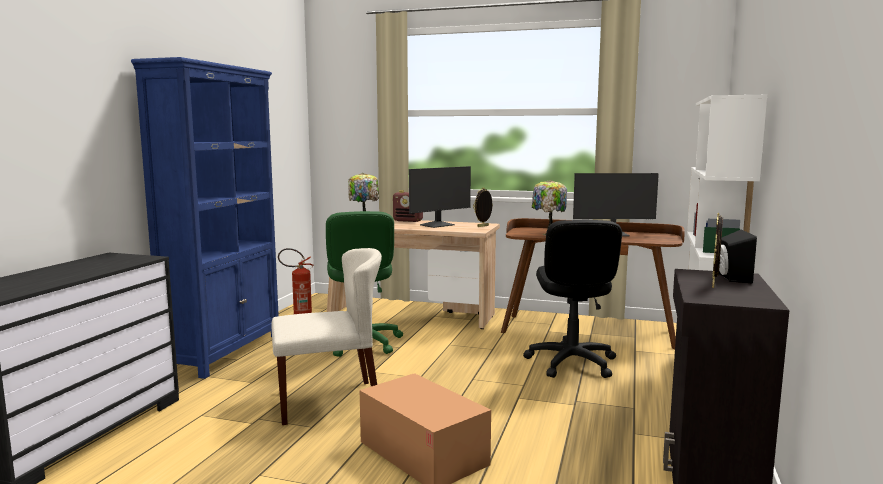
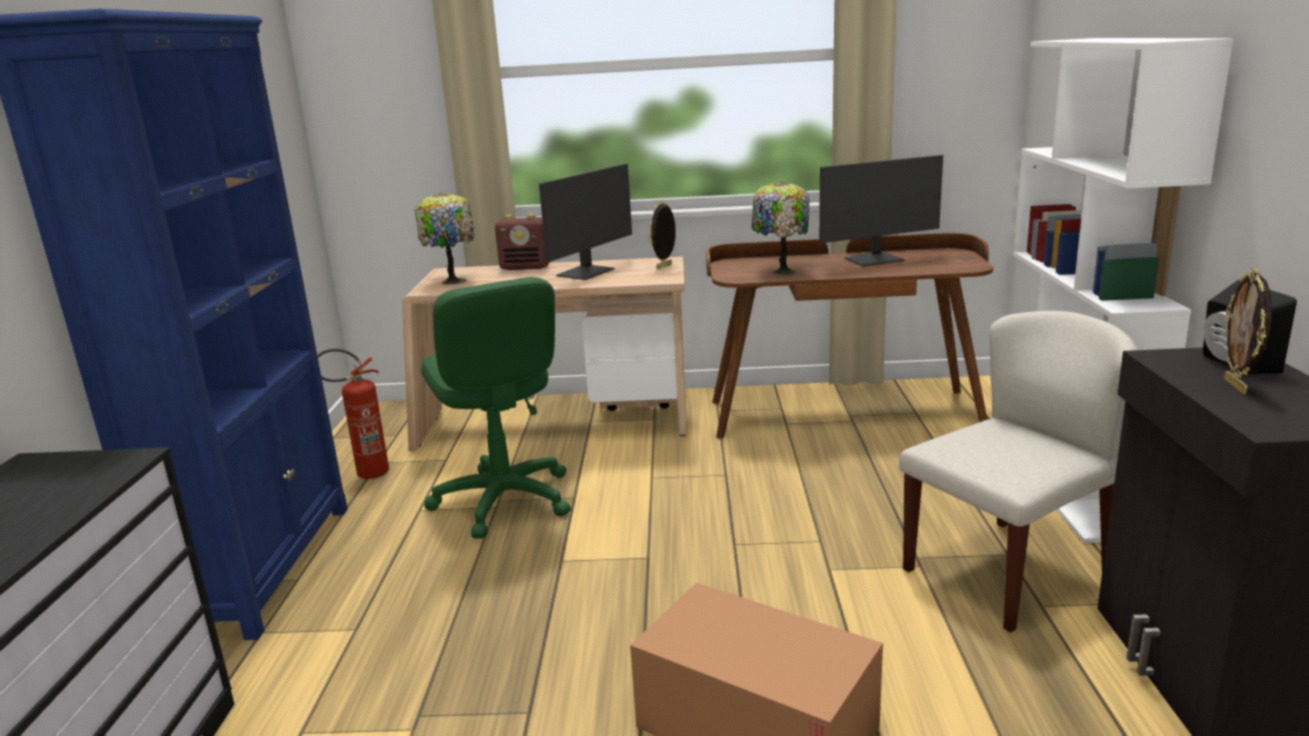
camera: 15 degrees left, 10 degrees up
beige chair [271,248,382,425] -> beige chair moved to [899,311,1137,633]
black office chair [523,220,622,378] -> none

